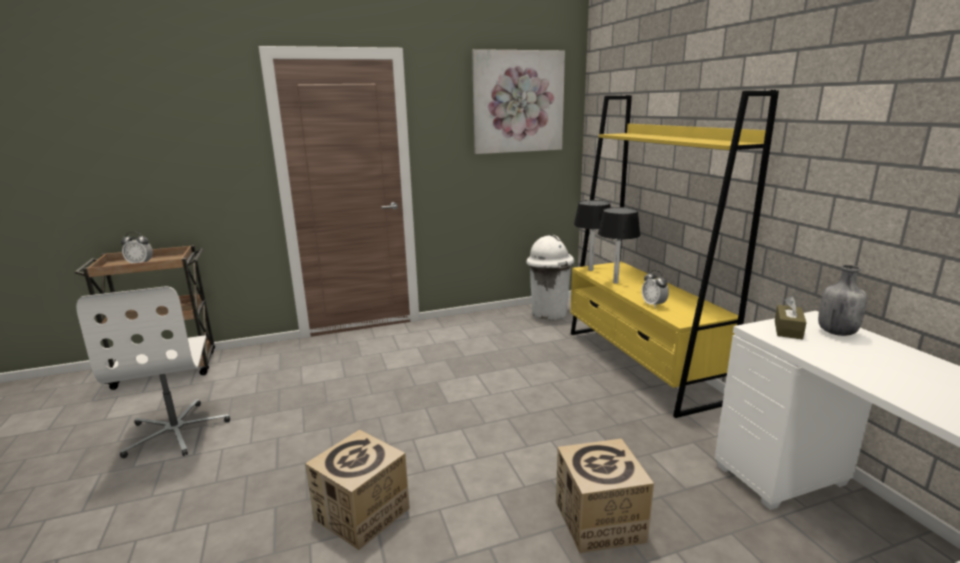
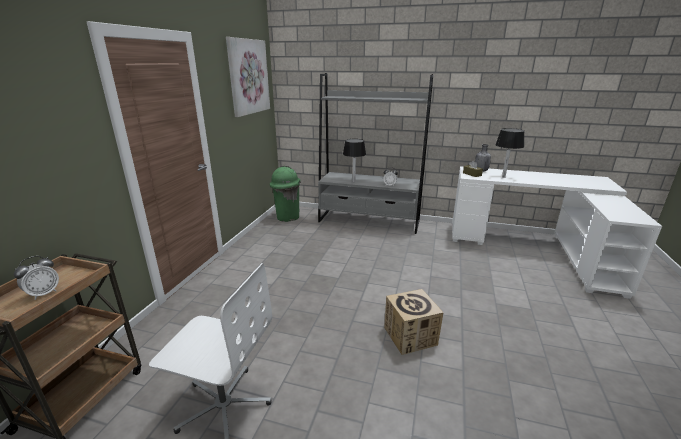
camera: 55 degrees left, 5 degrees up
white trash can [526,234,574,320] -> green trash can [270,166,301,222]
cardboard box [556,439,654,553] -> none
yellow bookcase [570,90,779,418] -> grey bookcase [318,73,433,234]
black table lamp [574,200,611,271] -> black table lamp moved to [495,128,524,178]

